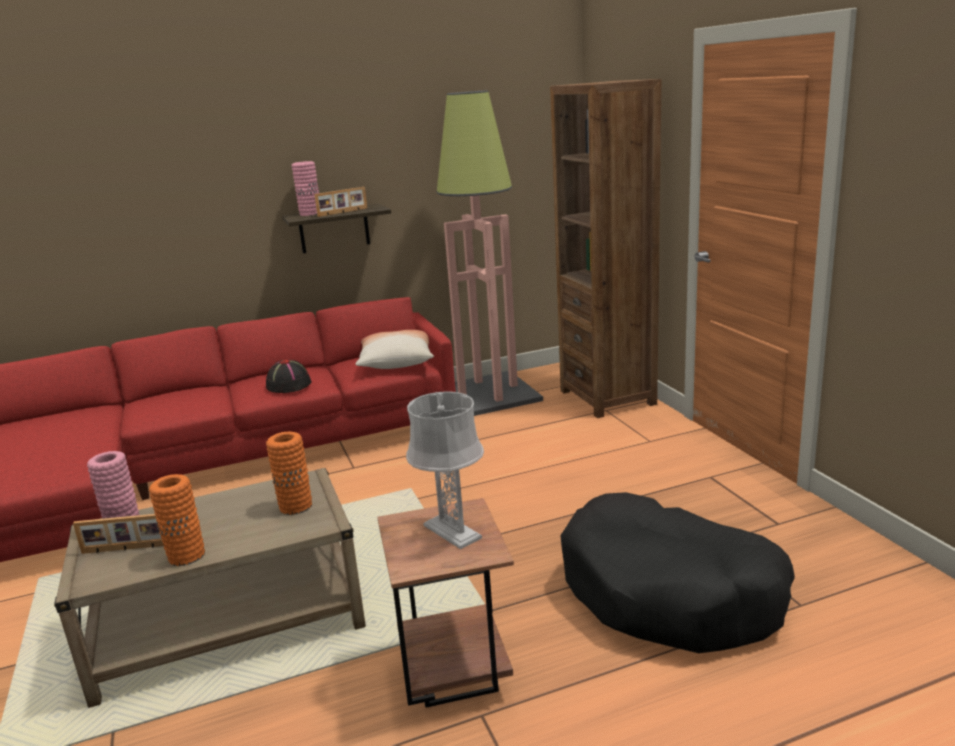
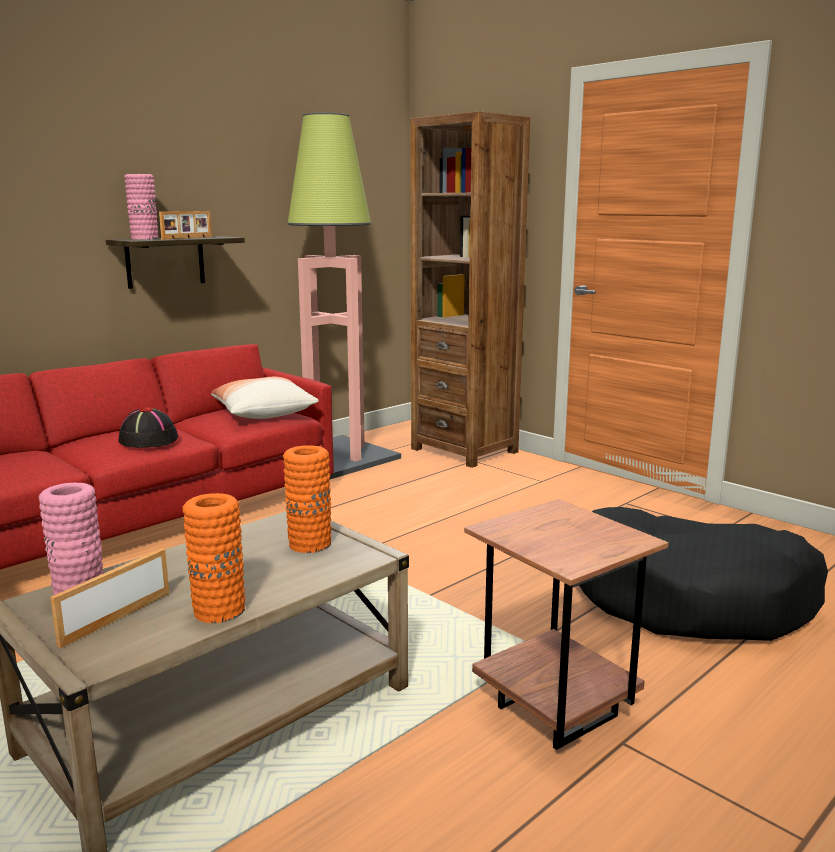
camera: 25 degrees left, 5 degrees down
picture frame [73,514,164,554] -> picture frame turned 150 degrees clockwise [50,548,169,648]
grey table lamp [406,392,484,549] -> none

